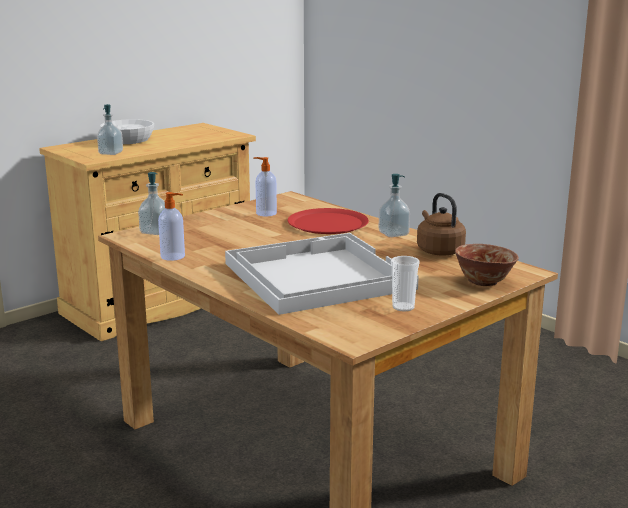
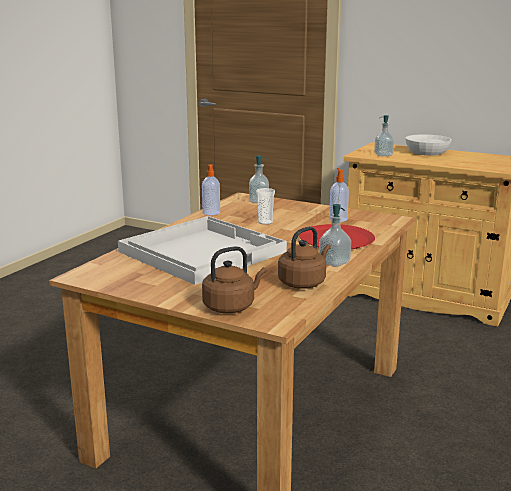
camera: 70 degrees right, 0 degrees up
cup [391,256,420,312] -> cup moved to [256,188,275,225]
bowl [455,244,519,286] -> brown kettle [202,246,266,313]

